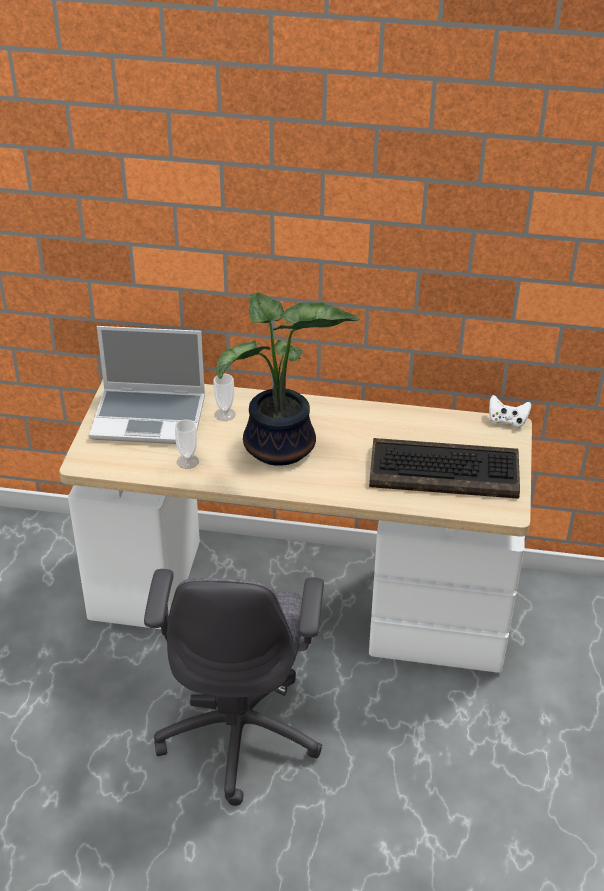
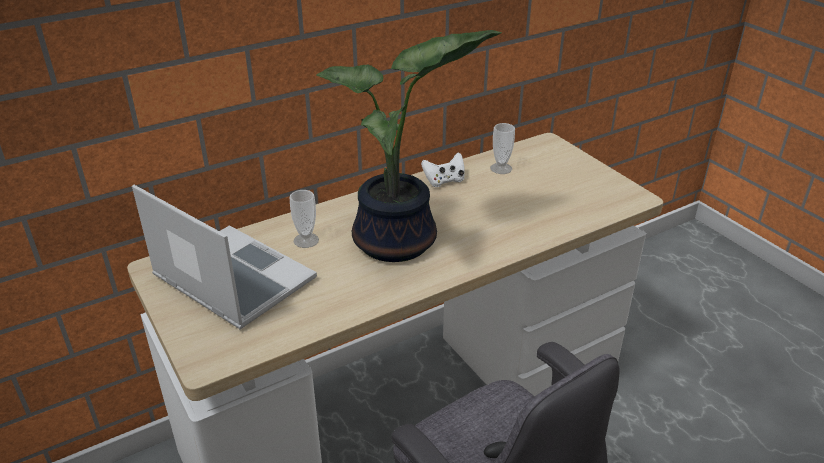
camera: 40 degrees left, 5 degrees down
laptop [89,326,205,444] -> laptop turned 105 degrees counterclockwise [132,185,317,329]
cup [175,419,199,469] -> cup moved to [490,123,515,174]
keyboard [369,438,520,499] -> none
white game controller [489,395,531,428] -> white game controller moved to [421,152,465,187]

